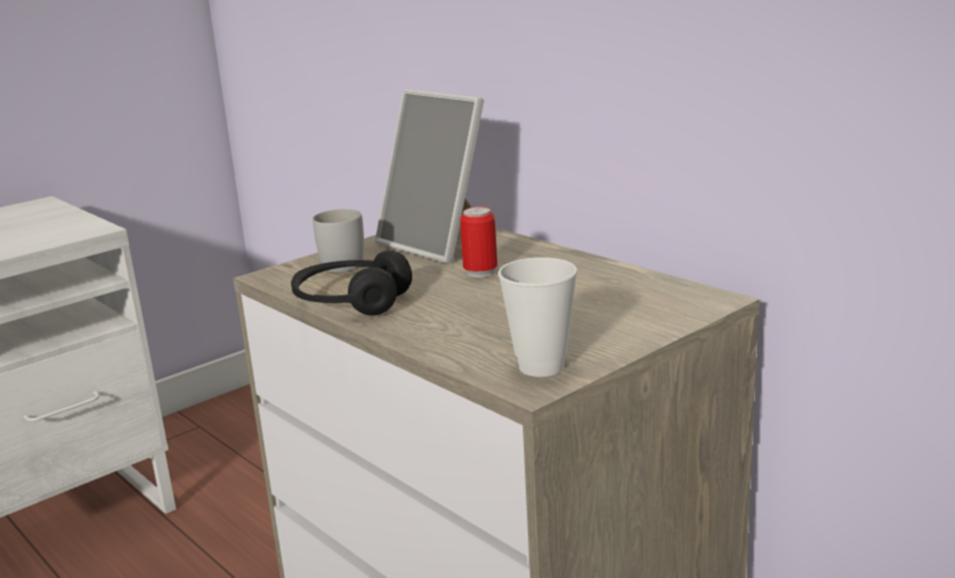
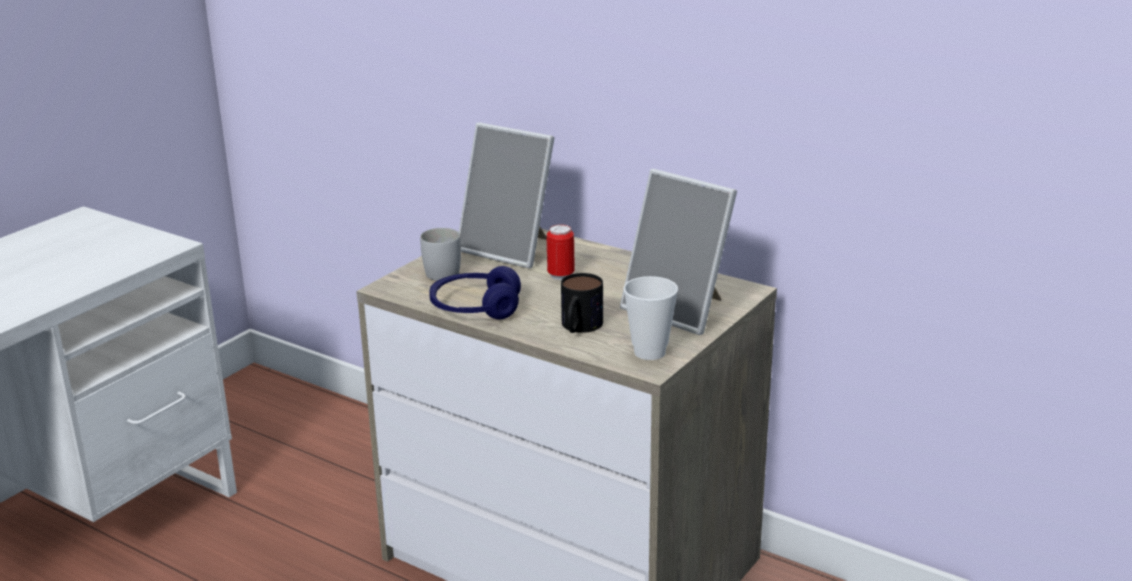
camera: 15 degrees left, 5 degrees up
black headphones [291,250,412,316] -> blue headphones [429,266,521,320]
none -> mug [561,273,603,333]
none -> picture frame [620,169,737,335]

